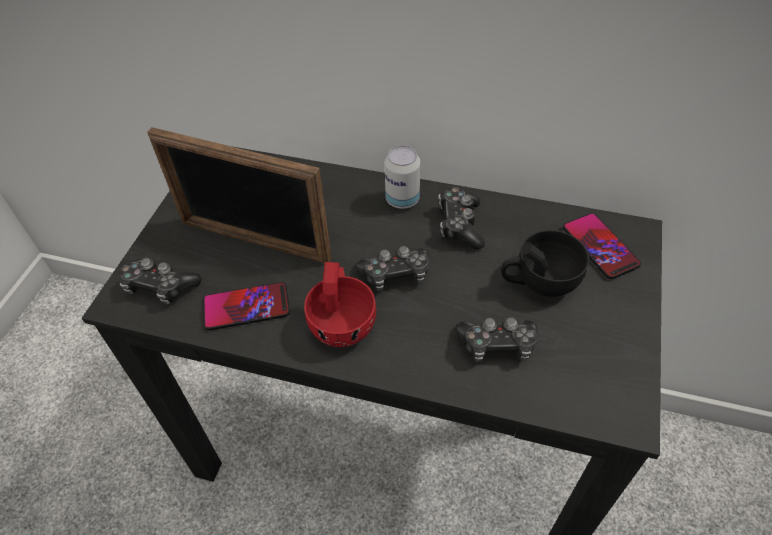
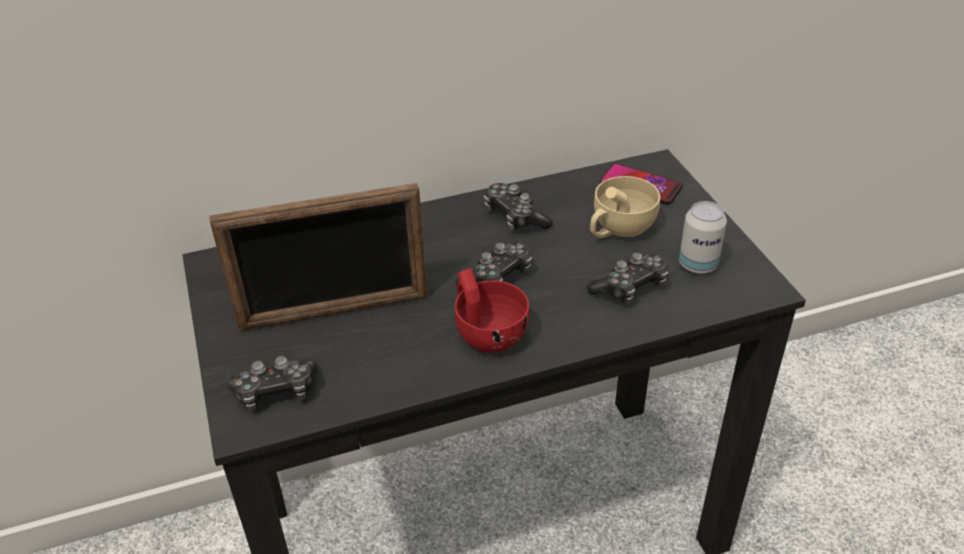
camera: 35 degrees left, 10 degrees down
phone [203,282,290,330] -> none
can [384,145,420,209] -> can moved to [679,201,727,274]
black cup [501,230,589,297] -> beige cup [590,176,660,238]

